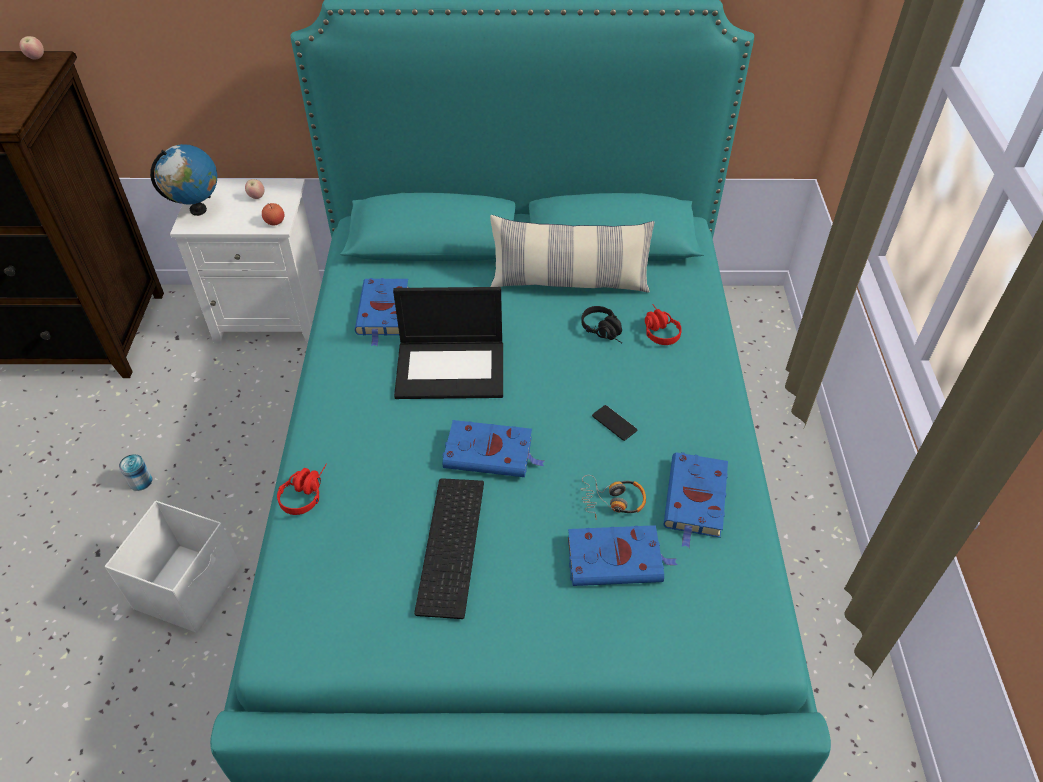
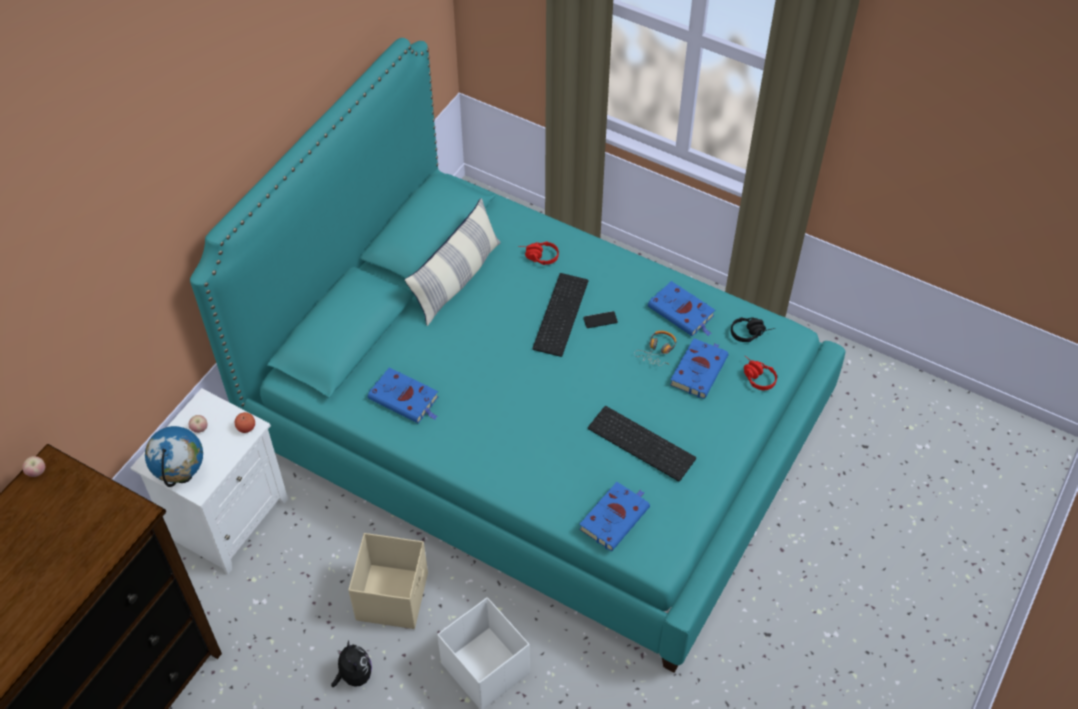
camera: 60 degrees left, 5 degrees up
can [119,454,152,491] -> plush toy [331,640,372,687]
red headphones [277,463,327,515] -> red headphones moved to [744,355,777,390]
laptop [393,287,503,399] -> none
blue book [442,420,544,477] -> blue book moved to [579,482,650,551]
black headphones [581,306,622,343] -> black headphones moved to [731,317,775,342]
none -> beige storage box [348,533,428,629]
none -> keyboard [533,273,588,357]

